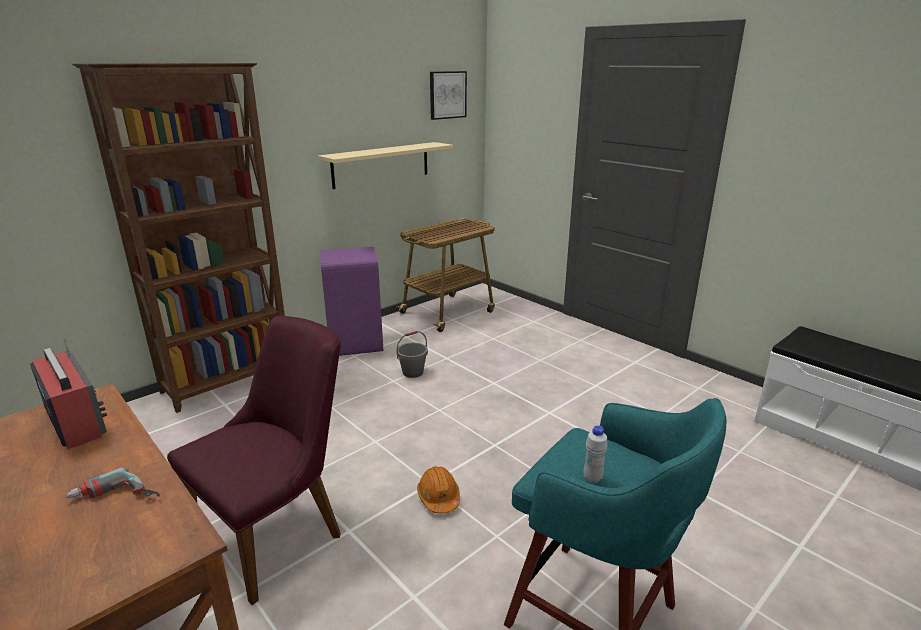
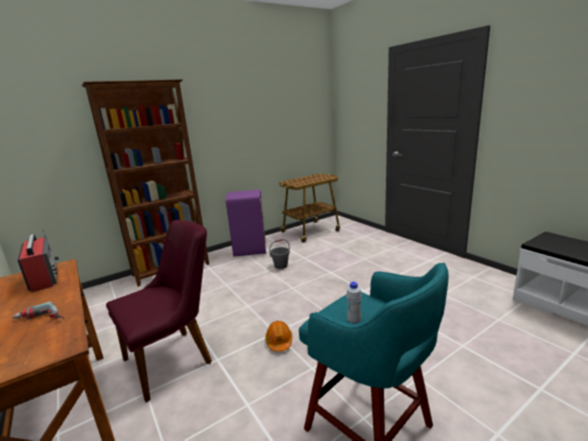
camera: 10 degrees right, 5 degrees down
beige shelf [318,142,453,189] -> none
picture [430,71,467,120] -> none

